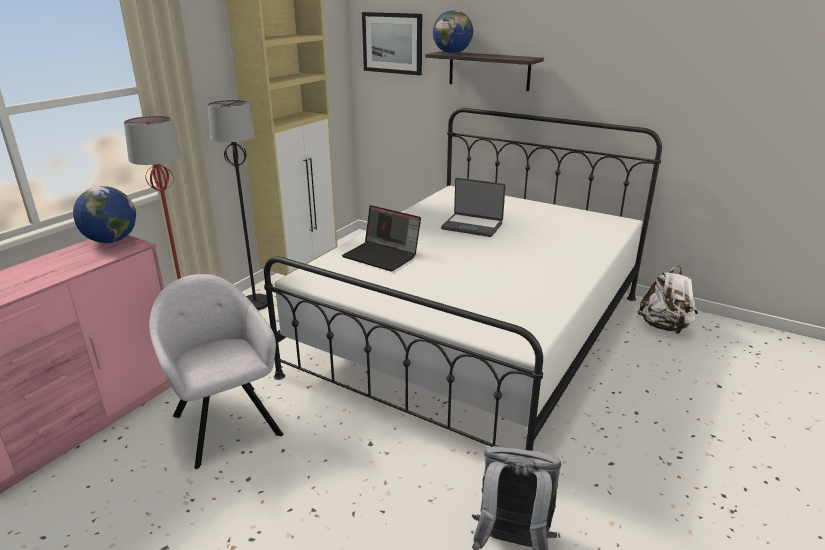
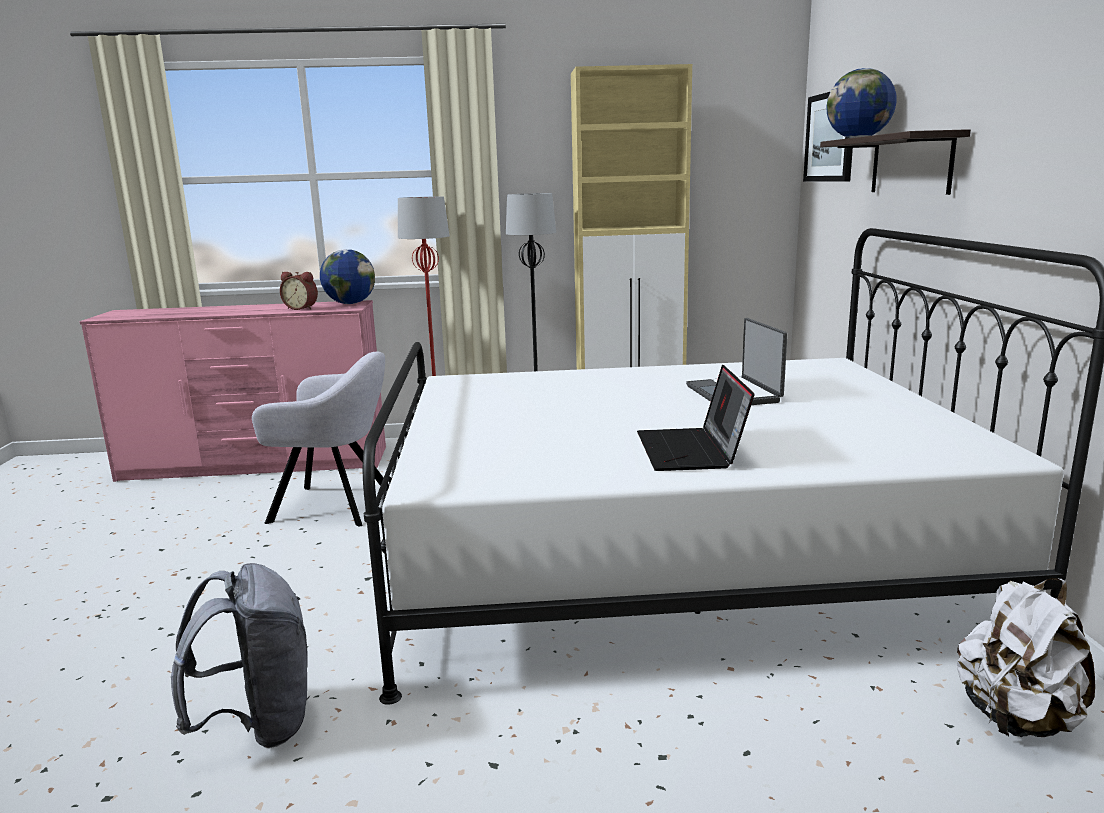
camera: 55 degrees right, 10 degrees down
grey armchair [149,274,283,469] -> grey armchair turned 75 degrees clockwise [252,352,389,526]
laptop [342,205,421,272] -> laptop moved to [637,364,754,471]
none -> alarm clock [280,272,318,310]

